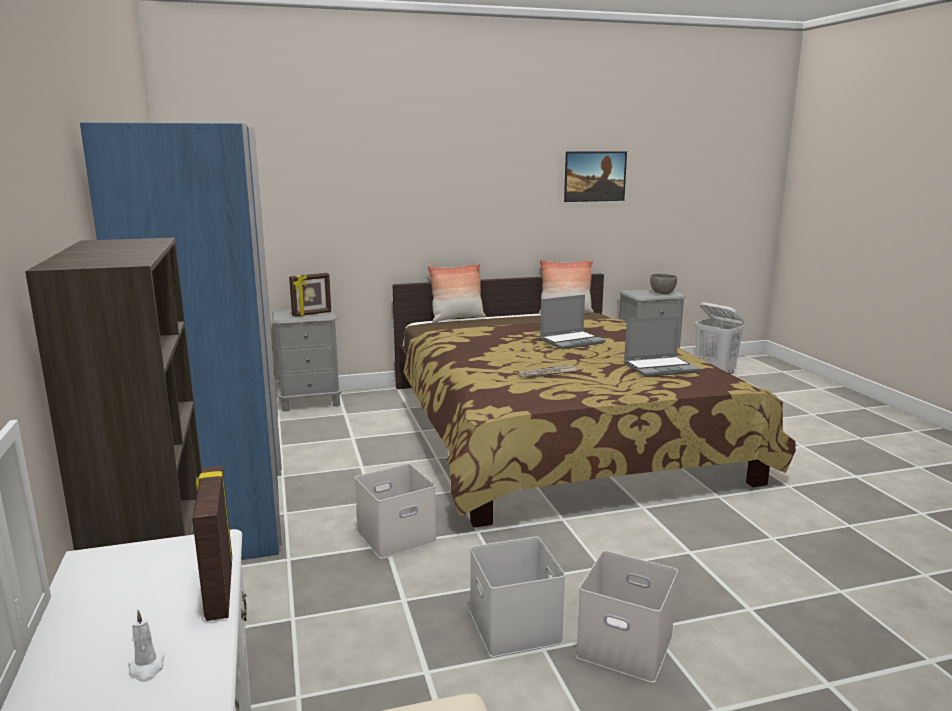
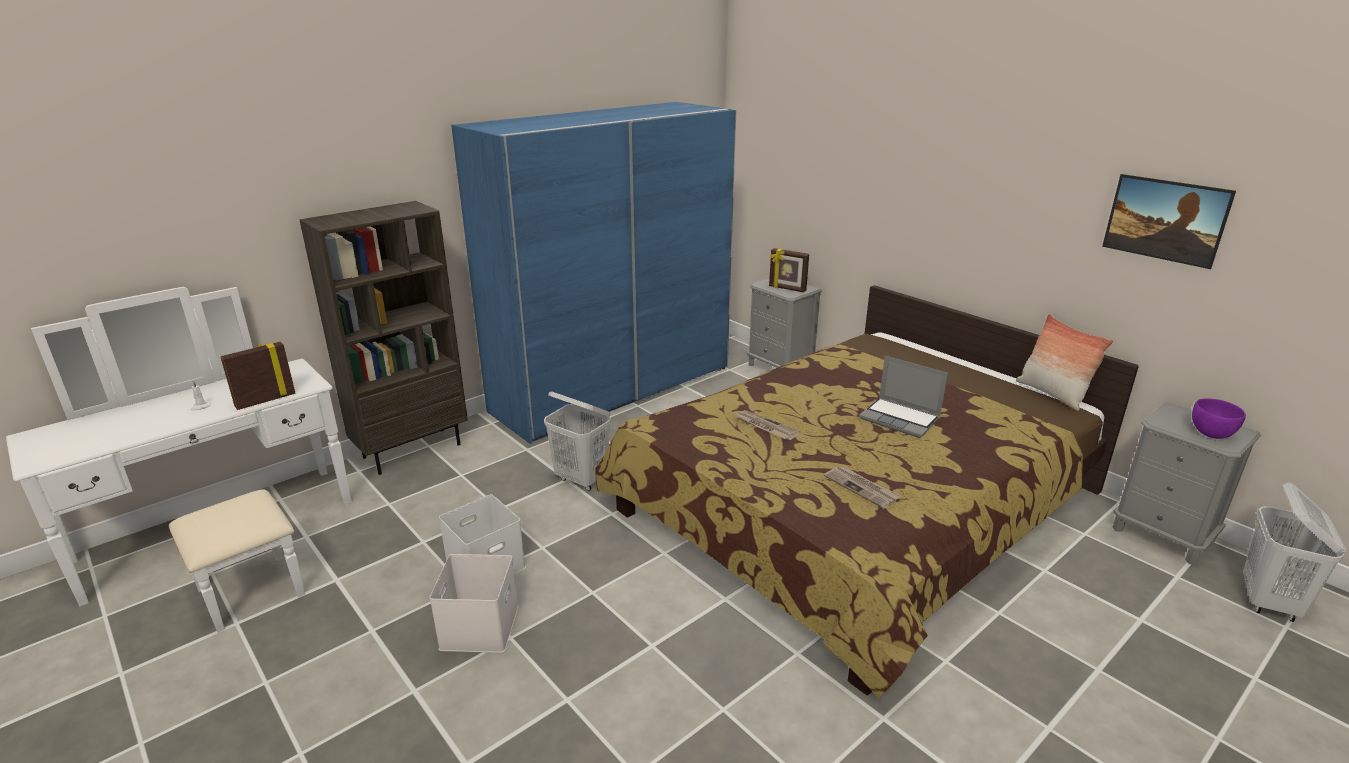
camera: 65 degrees right, 10 degrees up
white storage box [355,464,437,559] -> white laundry basket [544,391,611,491]
pillow [427,264,486,323] -> none
laptop [624,315,699,377] -> newspaper [824,466,901,509]
grey bowl [650,274,677,294] -> purple bowl [1192,398,1246,439]

